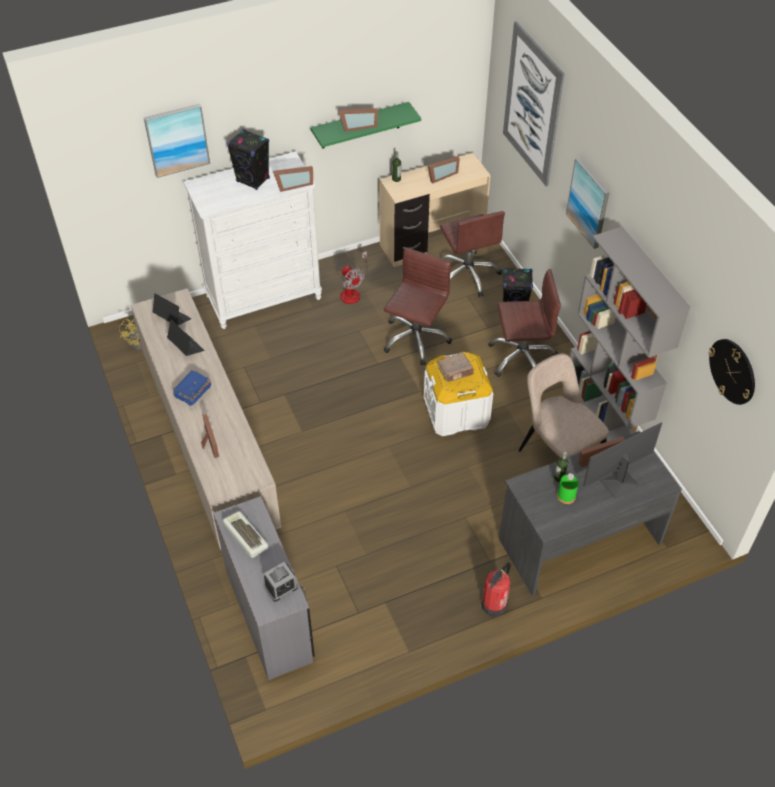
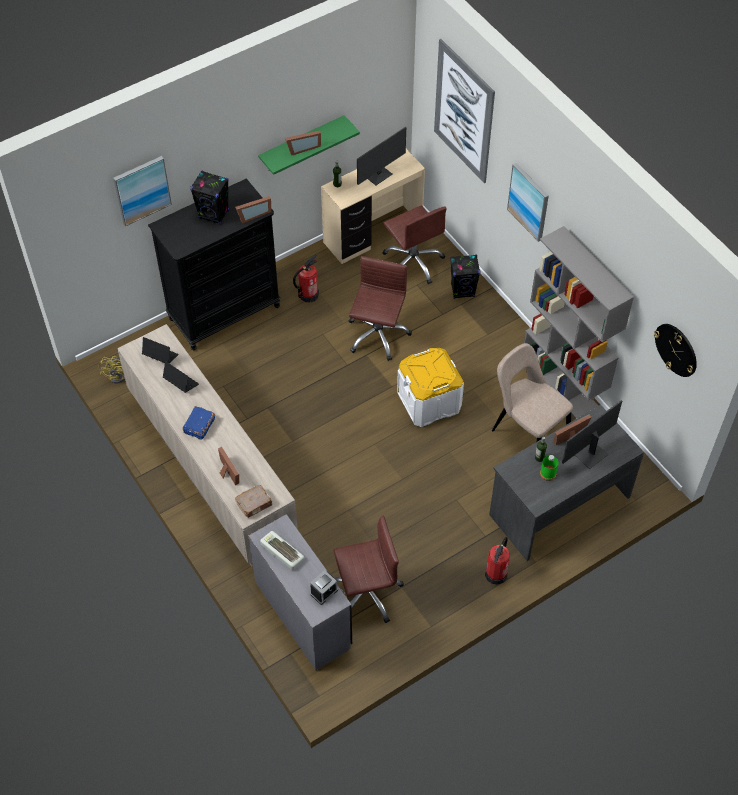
camera: 10 degrees left, 5 degrees up
white dresser [183,151,322,329] -> black dresser [148,178,280,351]
fan [340,251,369,304] -> fire extinguisher [293,254,319,303]
picture frame [428,156,460,183] -> monitor [357,127,406,185]
brown book [438,353,474,382] -> brown book moved to [235,485,272,518]
brown office chair [488,269,561,377] -> brown office chair moved to [334,516,404,623]

